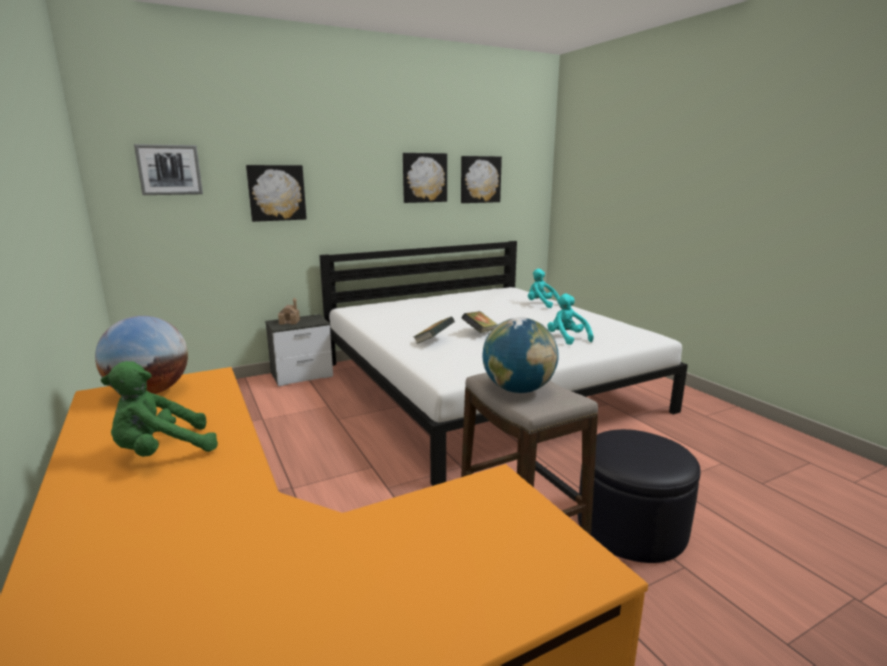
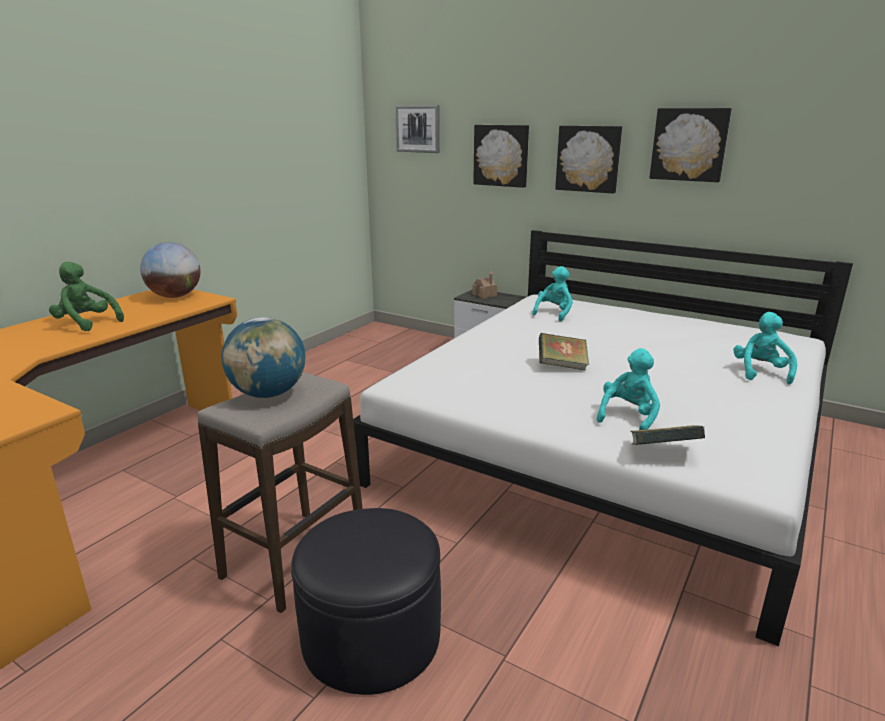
camera: 60 degrees right, 5 degrees up
book [414,316,455,344] -> book moved to [630,425,705,445]
picture [461,156,502,203] -> picture moved to [555,126,622,194]
none -> turquoise plush toy [532,266,573,322]

